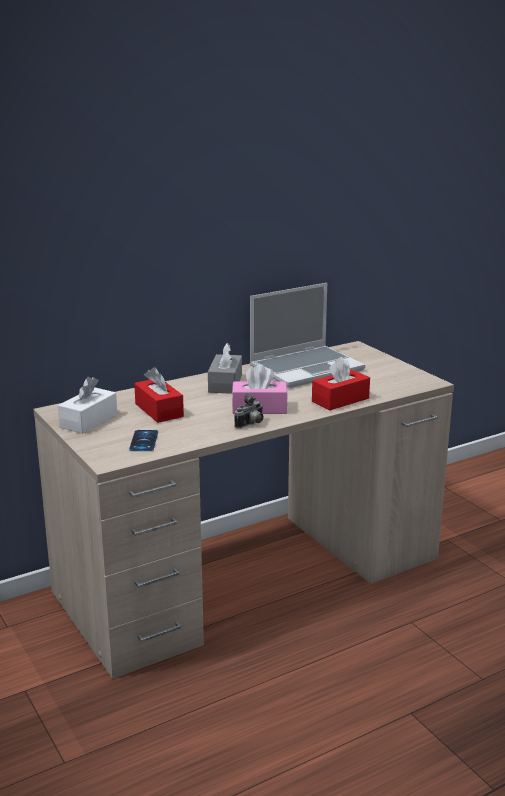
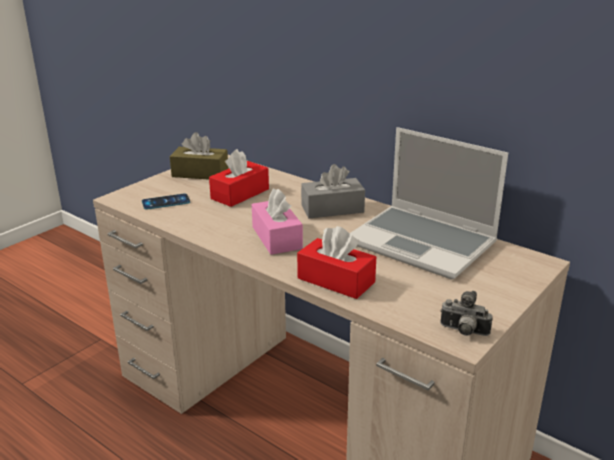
camera: 70 degrees right, 5 degrees up
white tissue box [58,377,117,434] -> brown tissue box [170,132,229,179]
camera [234,394,264,429] -> camera moved to [440,291,492,336]

